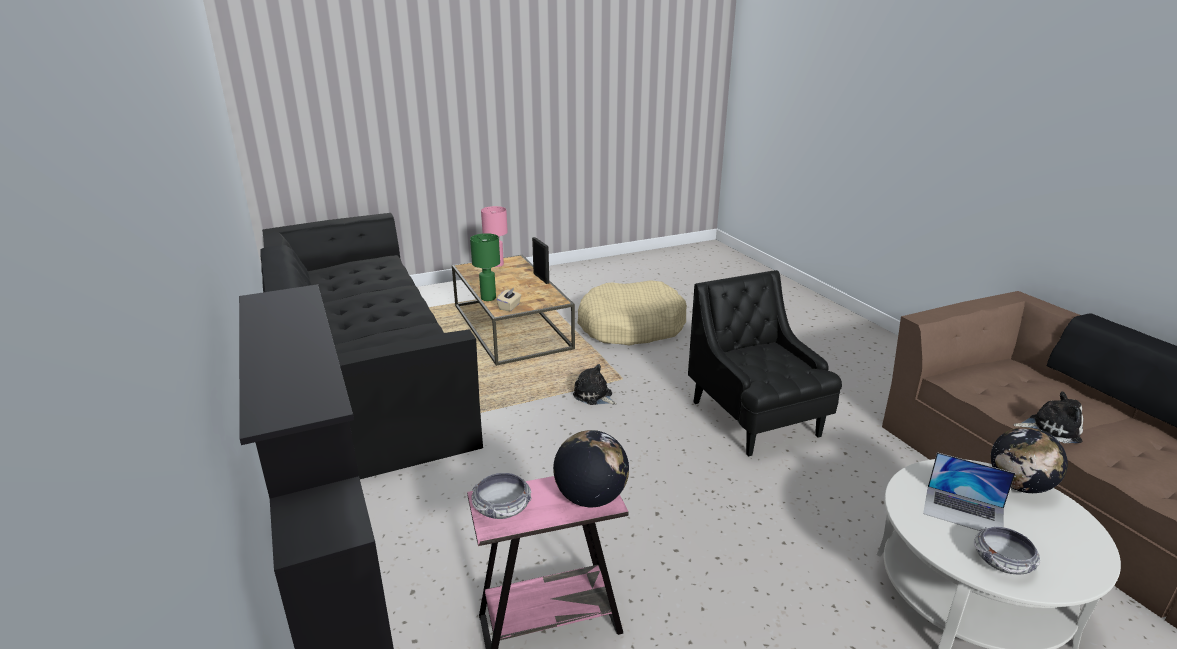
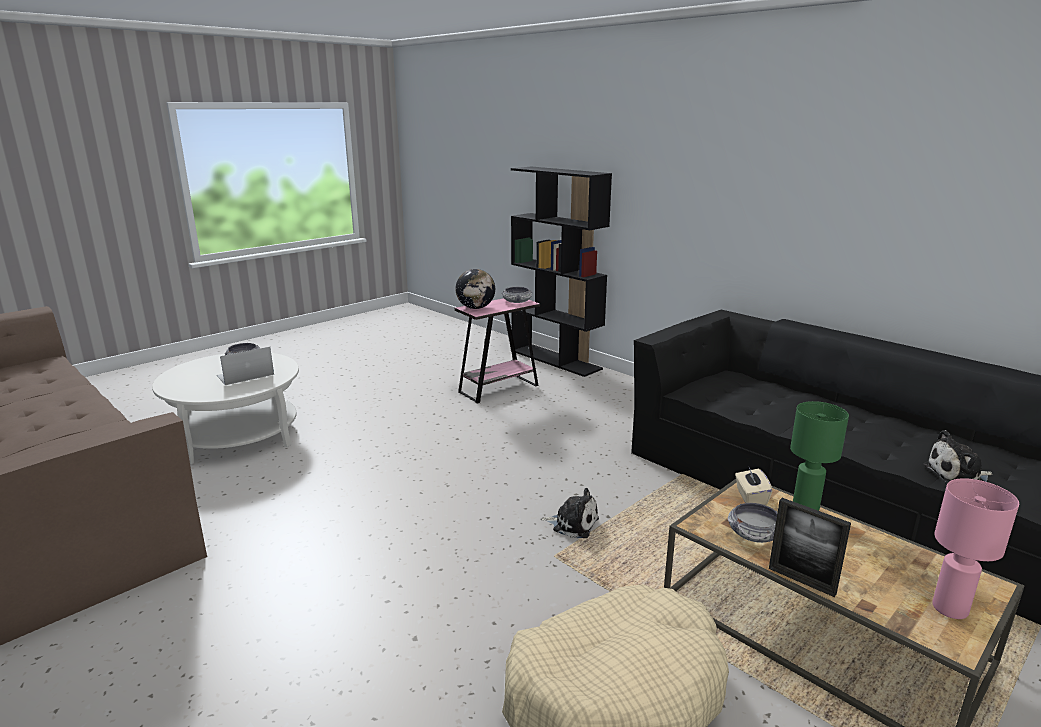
camera: 160 degrees right, 5 degrees down
black armchair [688,270,842,456] -> none
laptop [923,452,1015,531] -> laptop turned 45 degrees counterclockwise [217,347,274,385]
globe [991,427,1068,493] -> none
plush toy [1014,391,1083,443] -> plush toy moved to [923,430,992,484]
none -> bowl [728,503,778,543]

